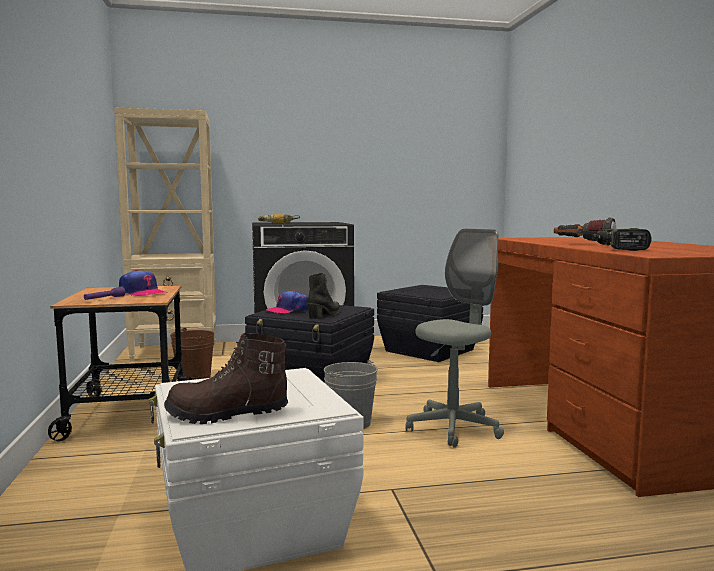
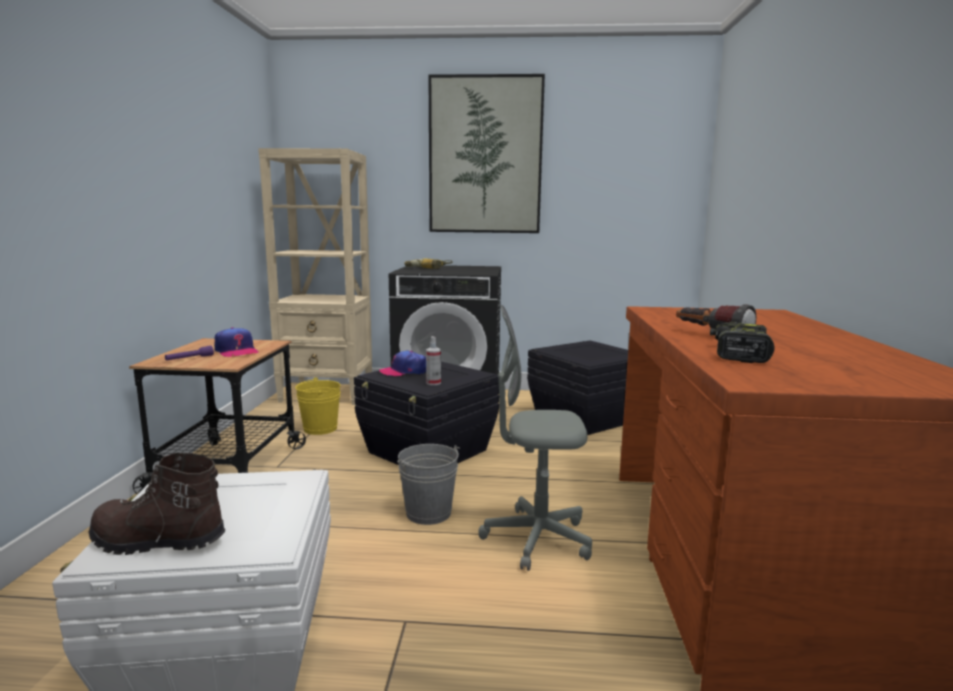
camera: 15 degrees right, 5 degrees up
brown bucket [170,328,214,380] -> yellow bucket [295,377,341,435]
black boot [308,273,340,319] -> spray bottle [426,336,441,385]
grey office chair [406,229,504,448] -> grey office chair turned 150 degrees counterclockwise [478,305,592,571]
none -> picture [428,74,545,233]

